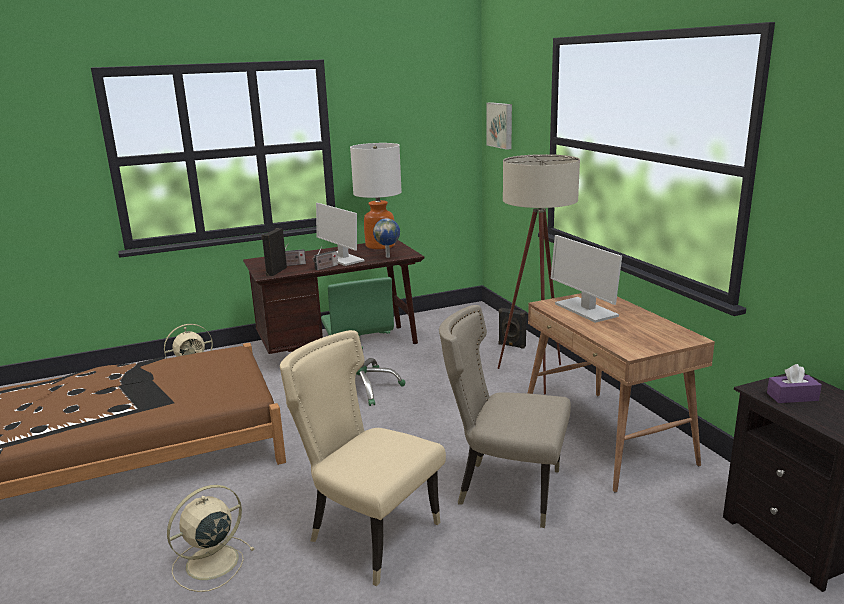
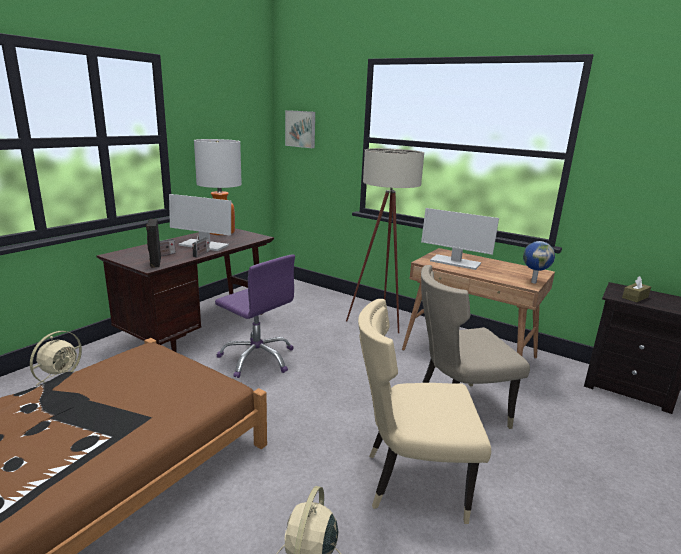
camera: 35 degrees left, 0 degrees up
green office chair [321,277,405,406] -> purple office chair [215,254,295,378]
globe [373,218,400,258] -> globe moved to [523,241,555,284]
black speaker [499,308,527,349] -> none
purple tissue box [767,364,822,403] -> brown tissue box [622,276,651,302]

